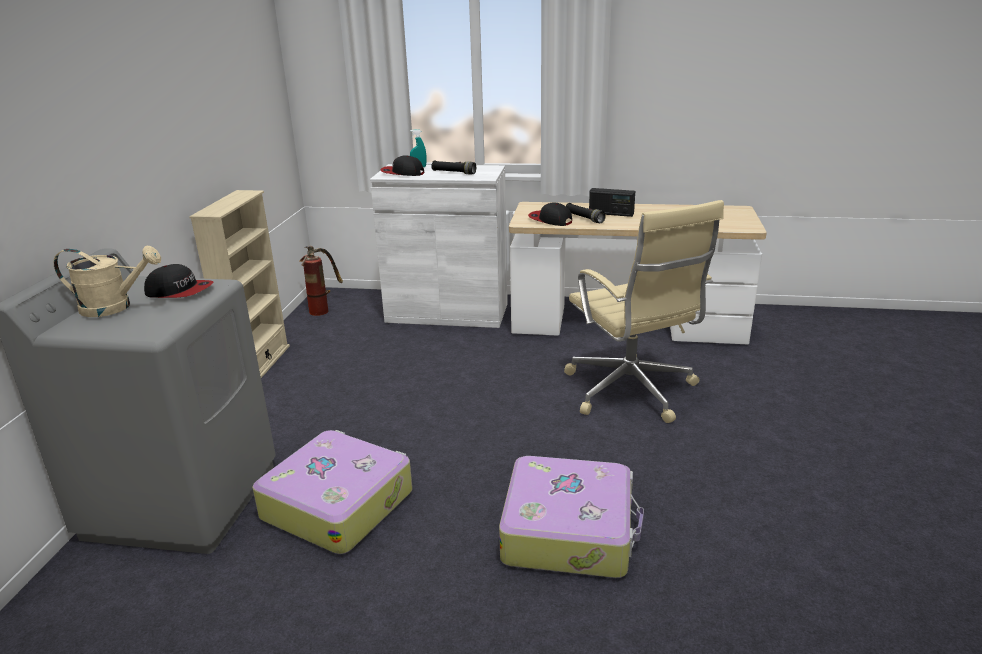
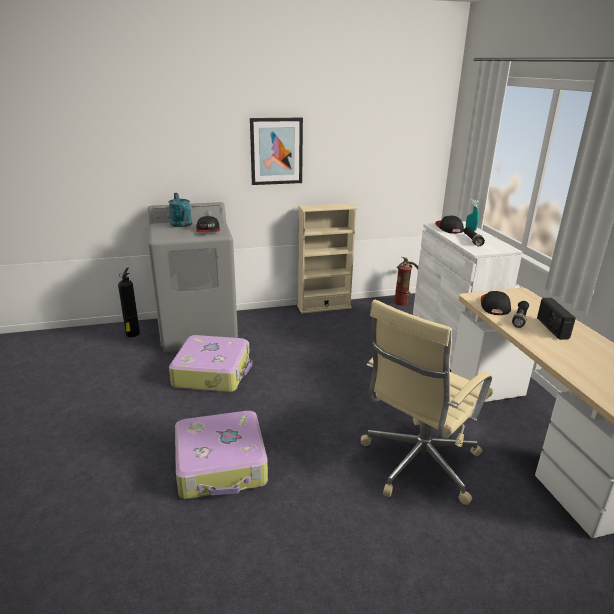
camera: 65 degrees right, 0 degrees up
beige watering can [54,246,161,317] -> turquoise watering can [168,193,192,227]
none -> fire extinguisher [118,268,140,337]
none -> picture [250,118,303,185]

